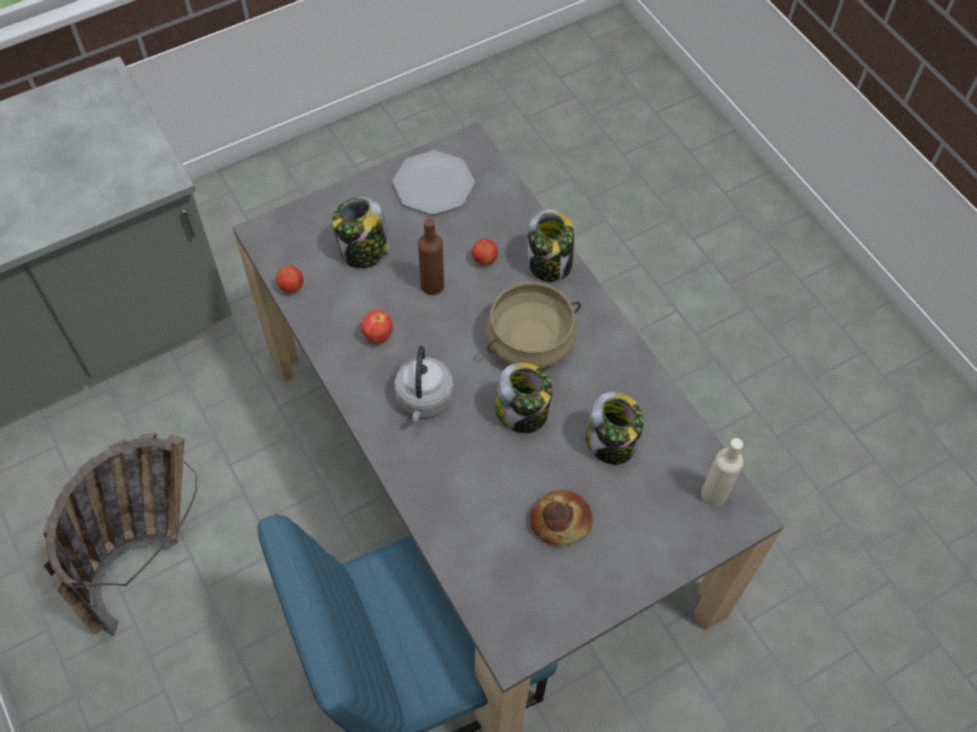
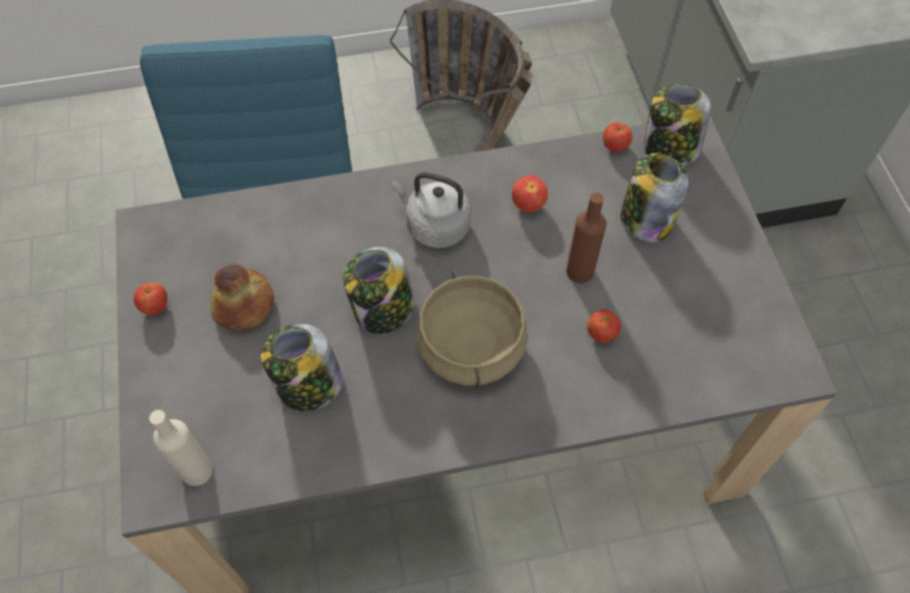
camera: 110 degrees right, 0 degrees up
plate [393,150,475,215] -> none
jar [528,209,574,282] -> jar moved to [644,84,711,166]
none -> apple [134,283,167,315]

